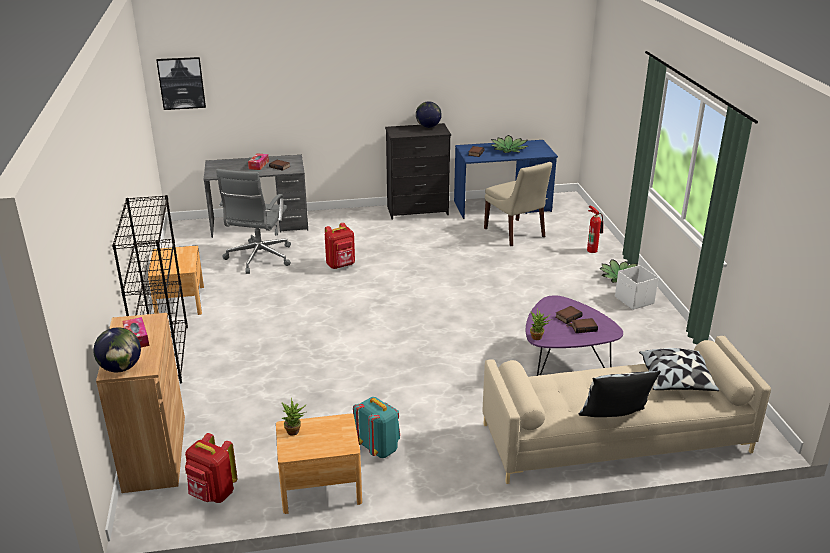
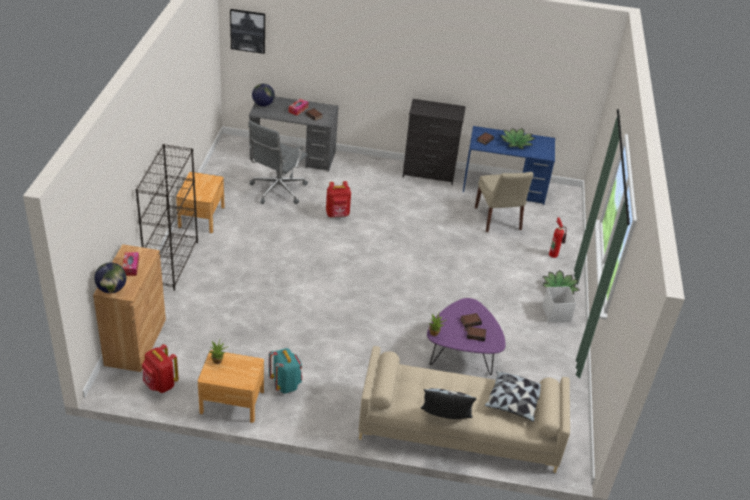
camera: 15 degrees right, 10 degrees up
globe [416,101,442,128] -> globe moved to [252,84,275,106]

